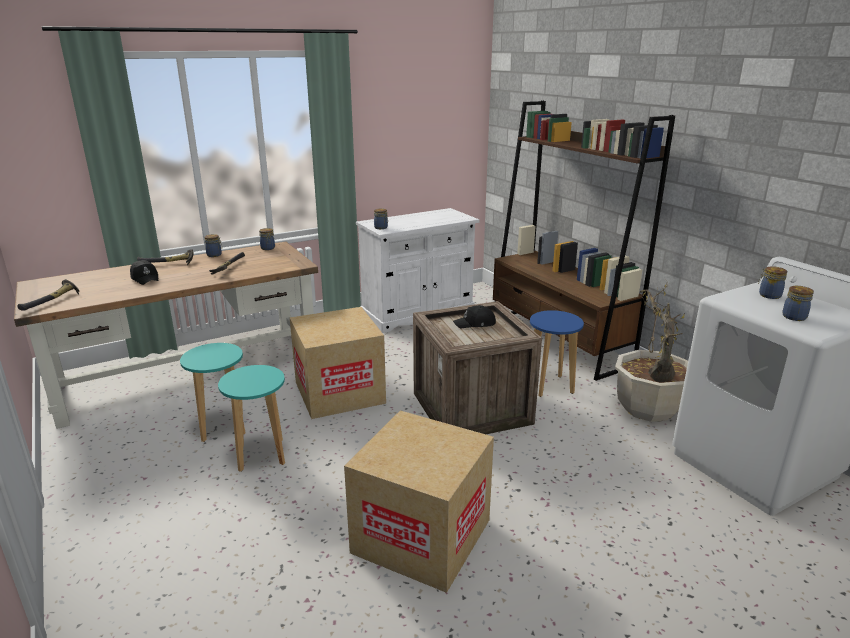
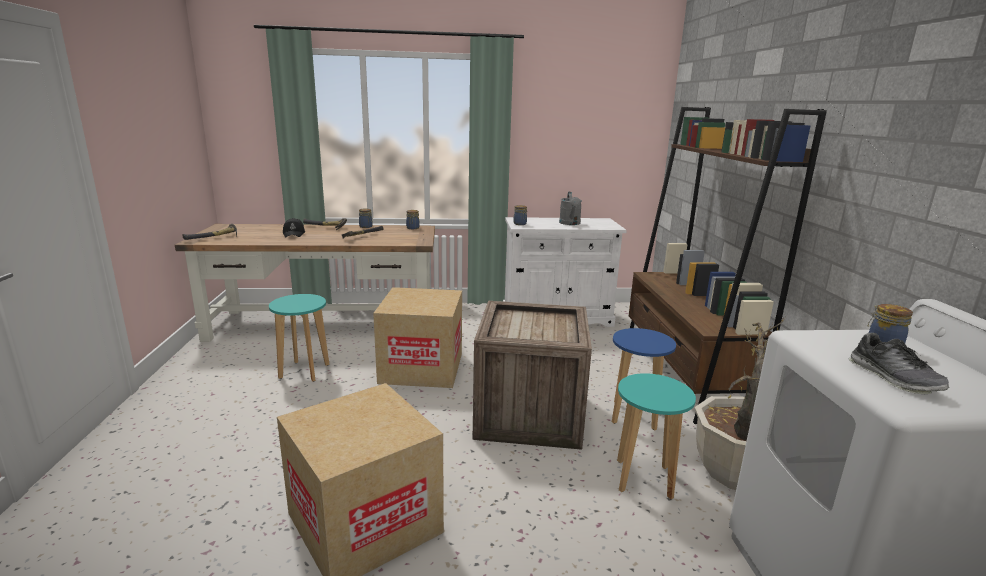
camera: 25 degrees right, 5 degrees down
turquoise stool [218,365,285,472] -> turquoise stool moved to [617,373,696,499]
black cap [453,305,496,328] -> none
jar [783,286,814,321] -> shoe [849,333,950,394]
none -> grey watering can [559,192,582,225]

